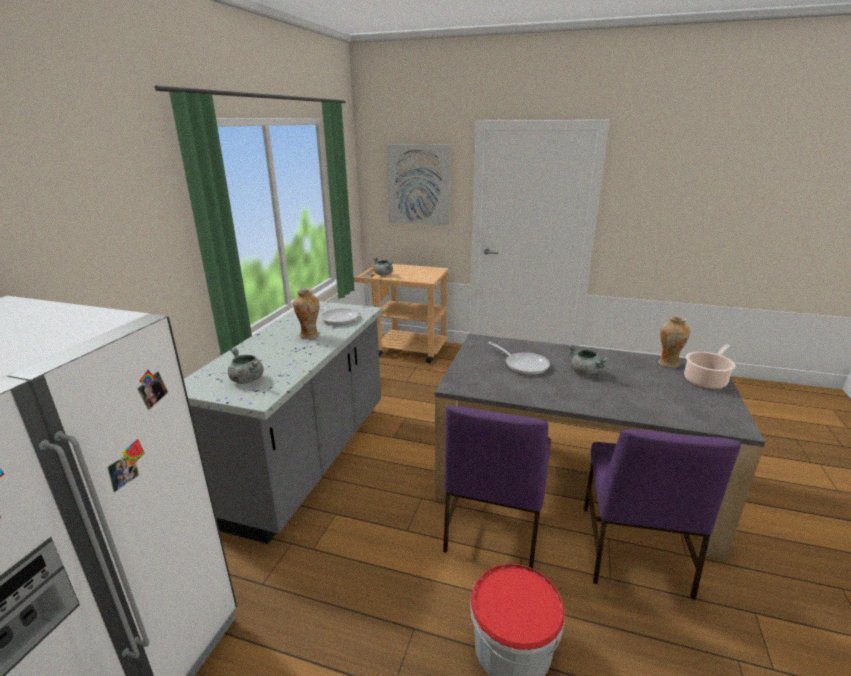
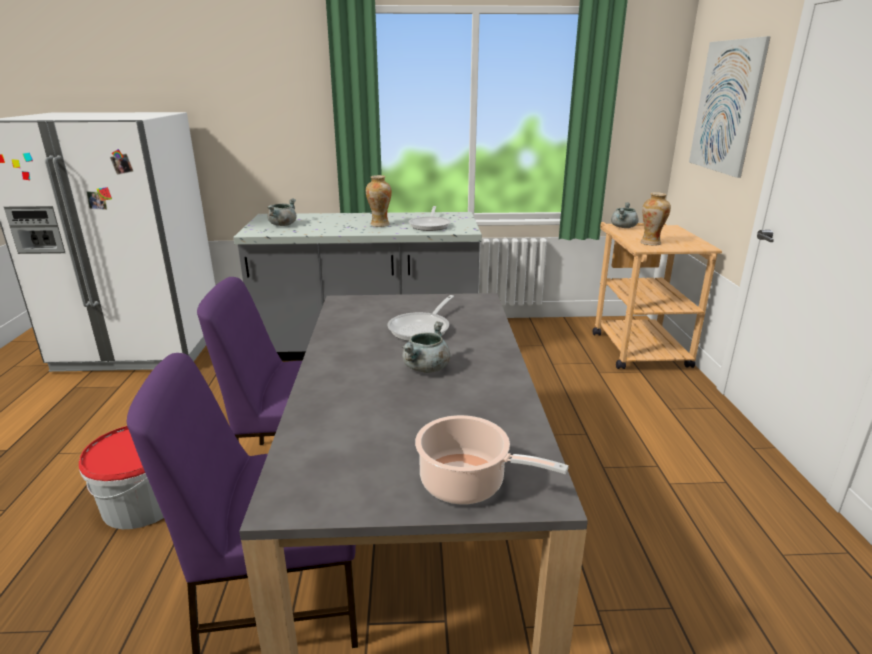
camera: 70 degrees right, 0 degrees up
vase [658,316,690,368] -> vase moved to [641,192,671,245]

